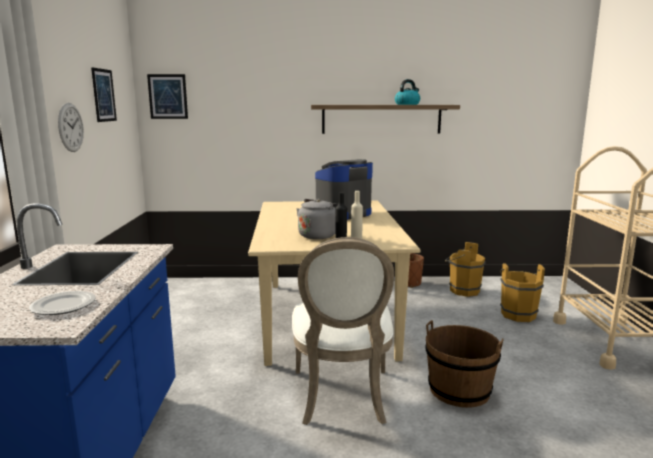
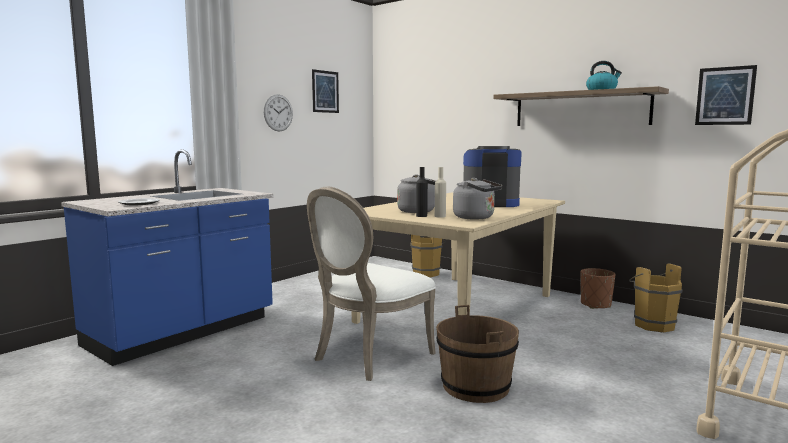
camera: 40 degrees right, 5 degrees down
picture [147,74,188,119] -> picture moved to [695,65,757,125]
brown bucket [500,263,545,322] -> brown bucket moved to [410,235,445,277]
none -> grey kettle [453,178,503,220]

